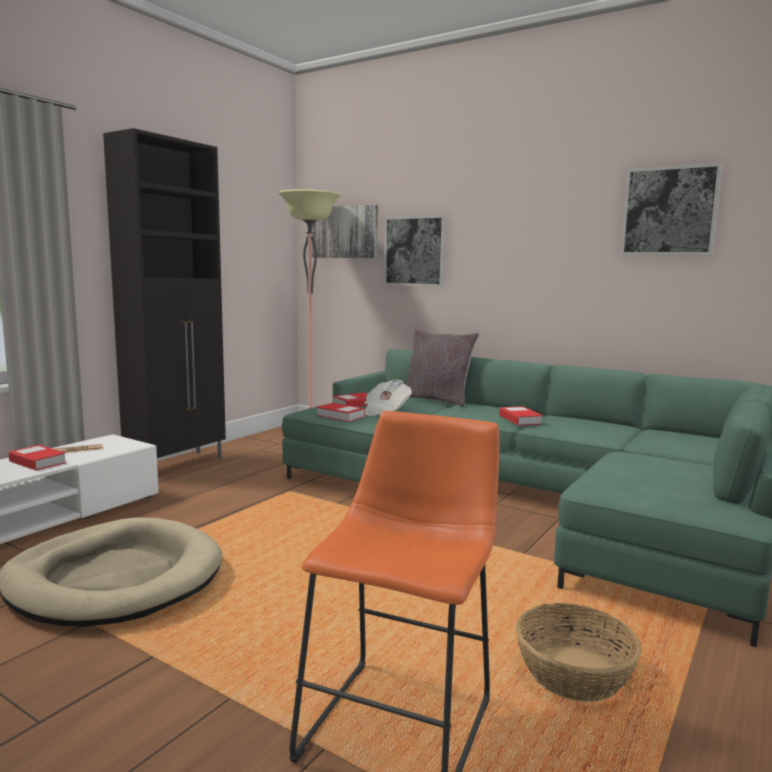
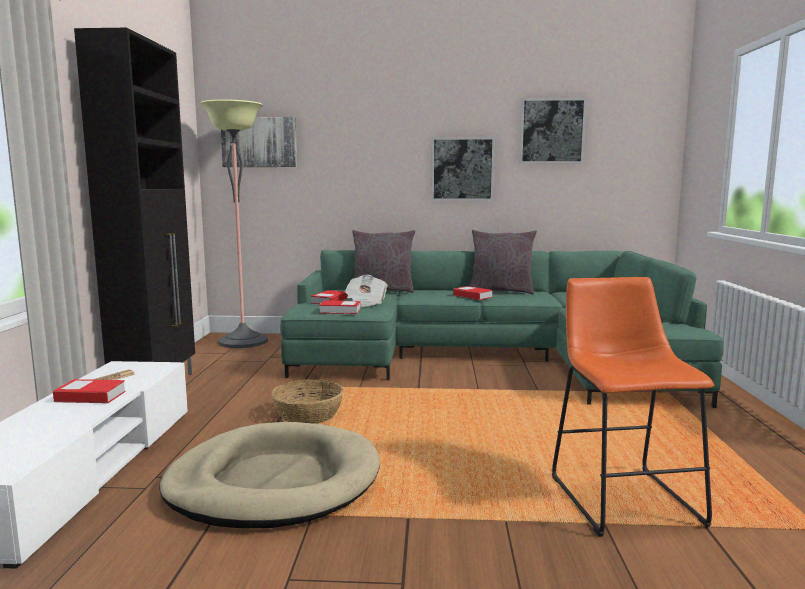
camera: 30 degrees left, 0 degrees up
picture [384,215,447,287] -> picture moved to [431,137,495,201]
basket [516,603,642,702] -> basket moved to [271,380,344,424]
none -> grey pillow [469,229,537,295]

